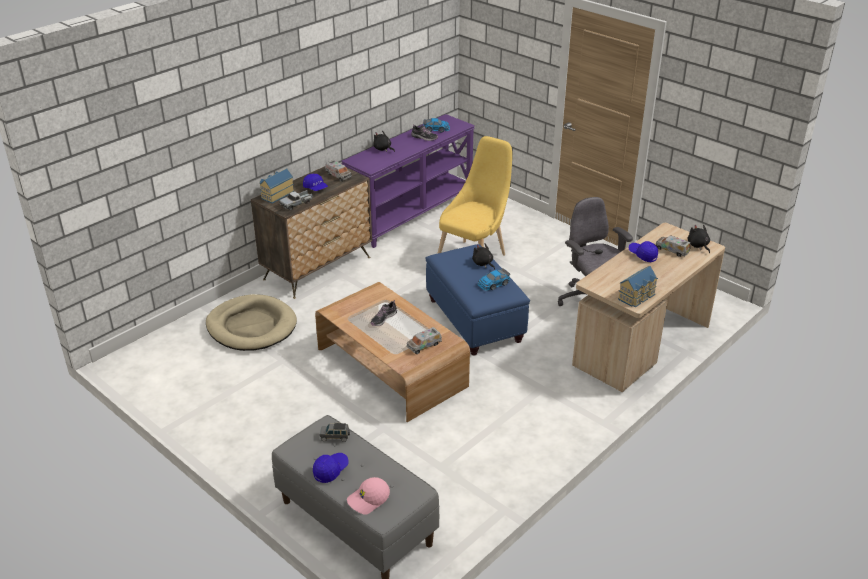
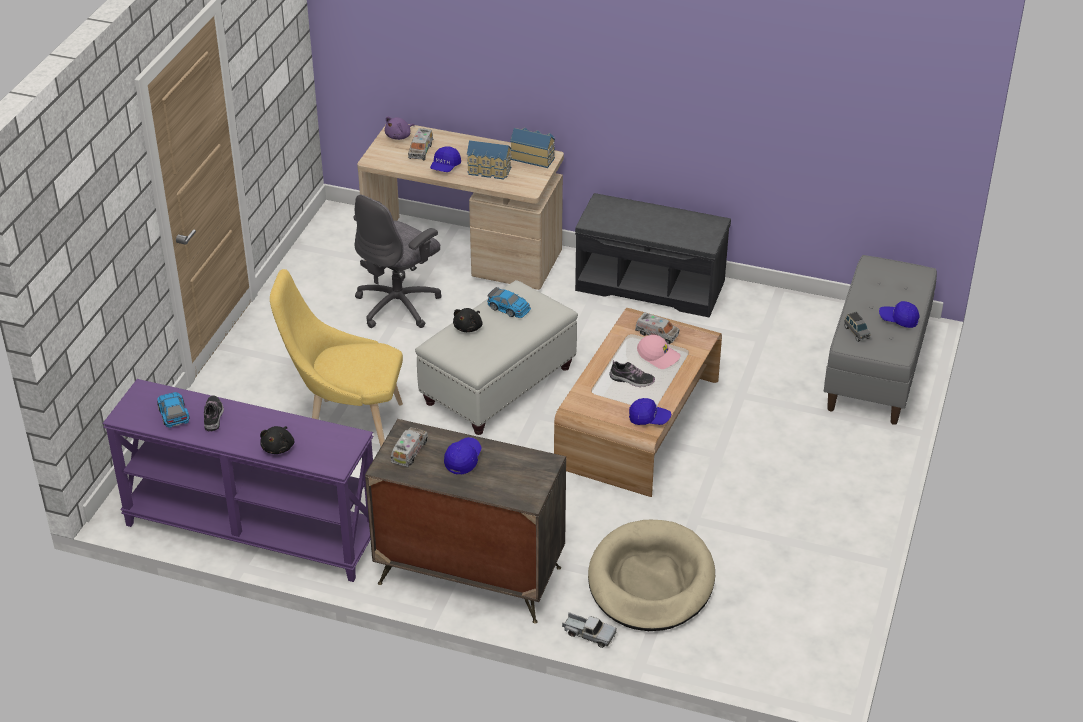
camera: 115 degrees left, 5 degrees up
toy house [259,168,294,204] -> toy house moved to [467,140,511,180]
toy truck [279,190,313,210] -> toy truck moved to [562,612,617,648]
pink cap [347,477,390,515] -> pink cap moved to [637,335,680,369]
blue ottoman [426,244,530,355] -> white ottoman [415,280,578,435]
black plush toy [688,225,710,253] -> purple plush toy [384,116,415,140]
none -> grey bench [575,193,731,318]
none -> blue cap [629,398,671,425]

